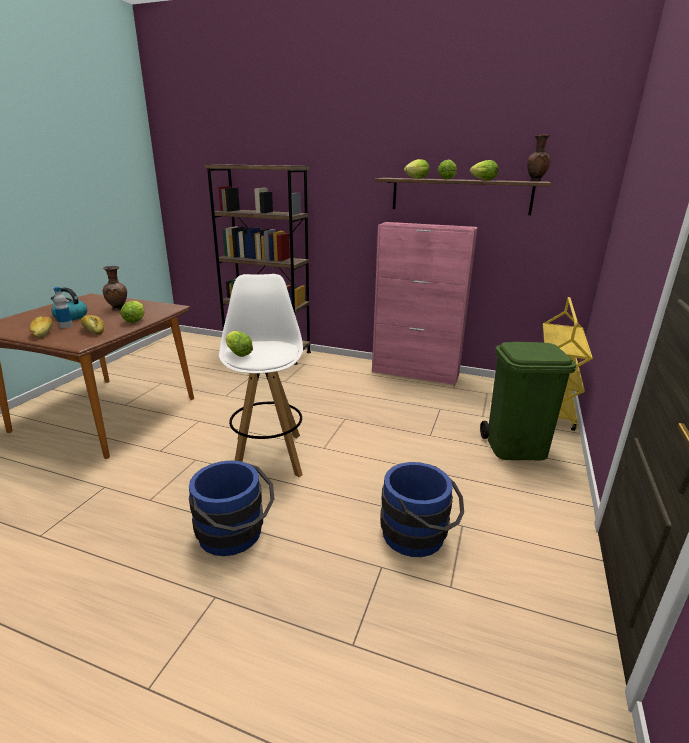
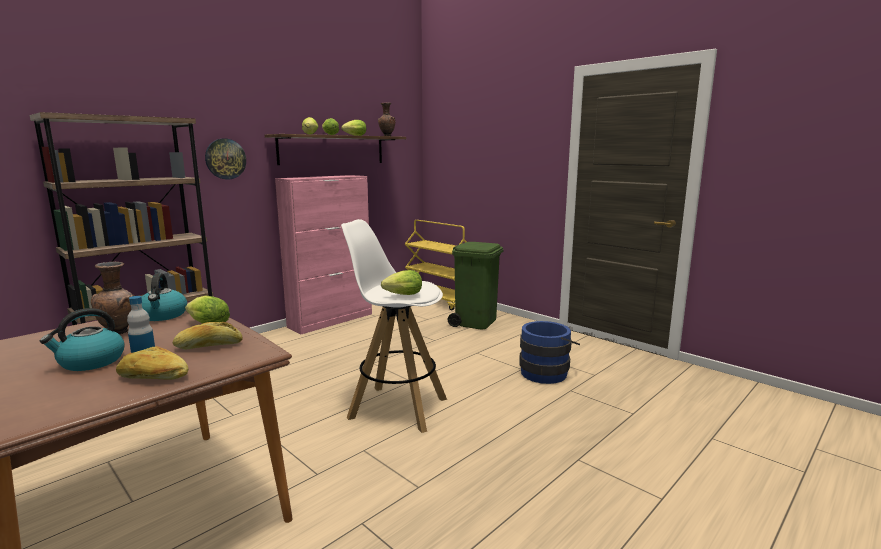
camera: 65 degrees left, 10 degrees down
blue bucket [189,460,274,556] -> none
none -> kettle [141,273,187,321]
none -> wall clock [205,139,246,180]

